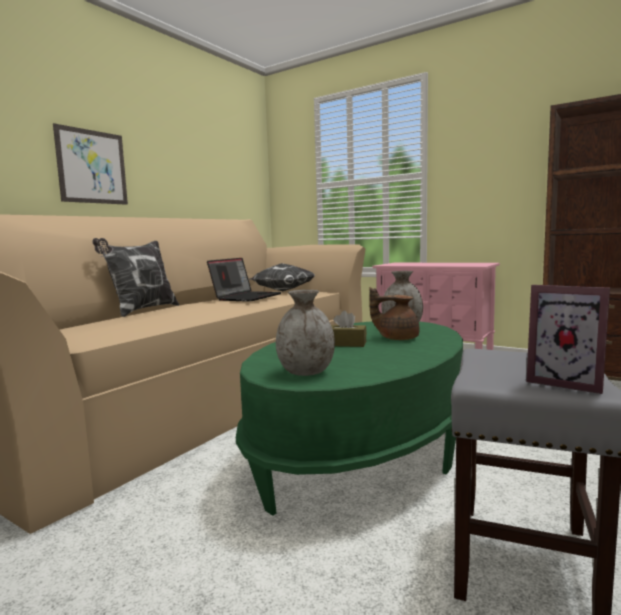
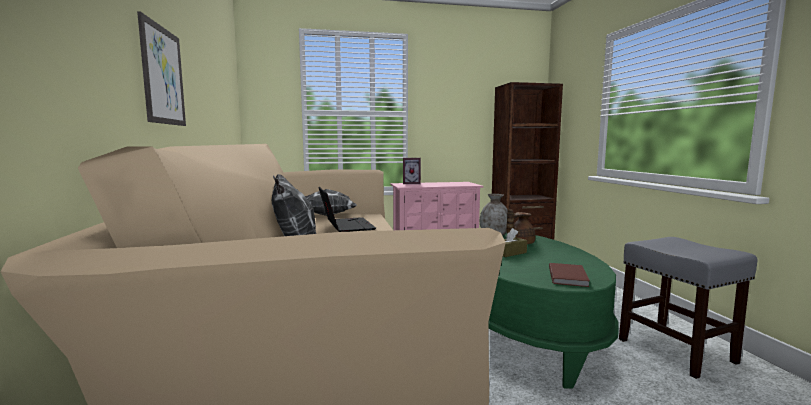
camera: 45 degrees left, 0 degrees up
grey vase [276,290,335,376] -> brown book [549,263,590,287]
picture frame [526,285,610,394] -> picture frame moved to [403,158,421,184]

